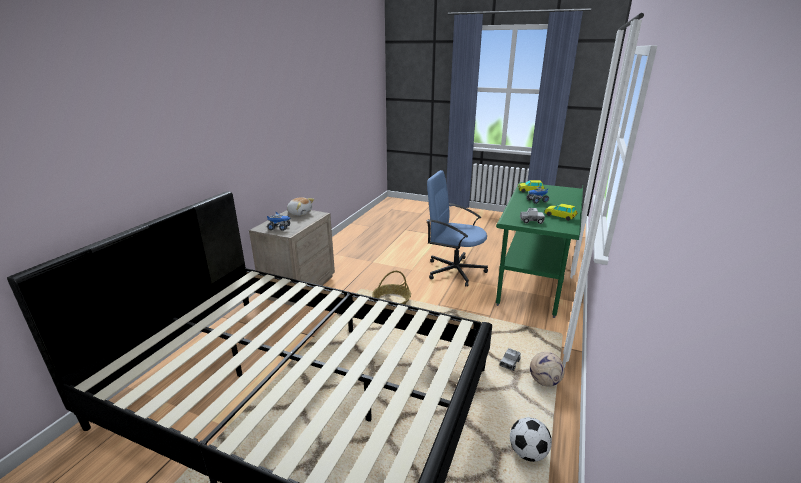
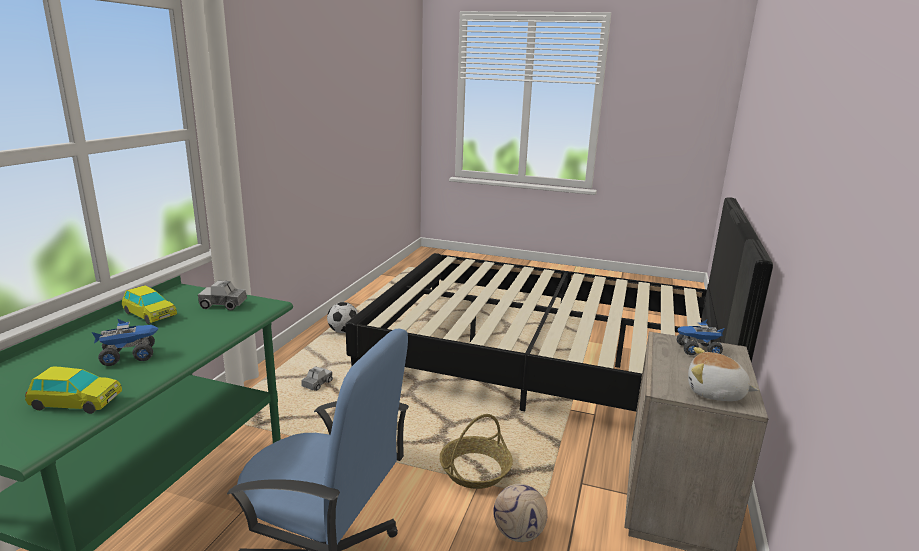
camera: 175 degrees right, 5 degrees down
football [530,352,565,387] -> football moved to [493,484,548,542]

